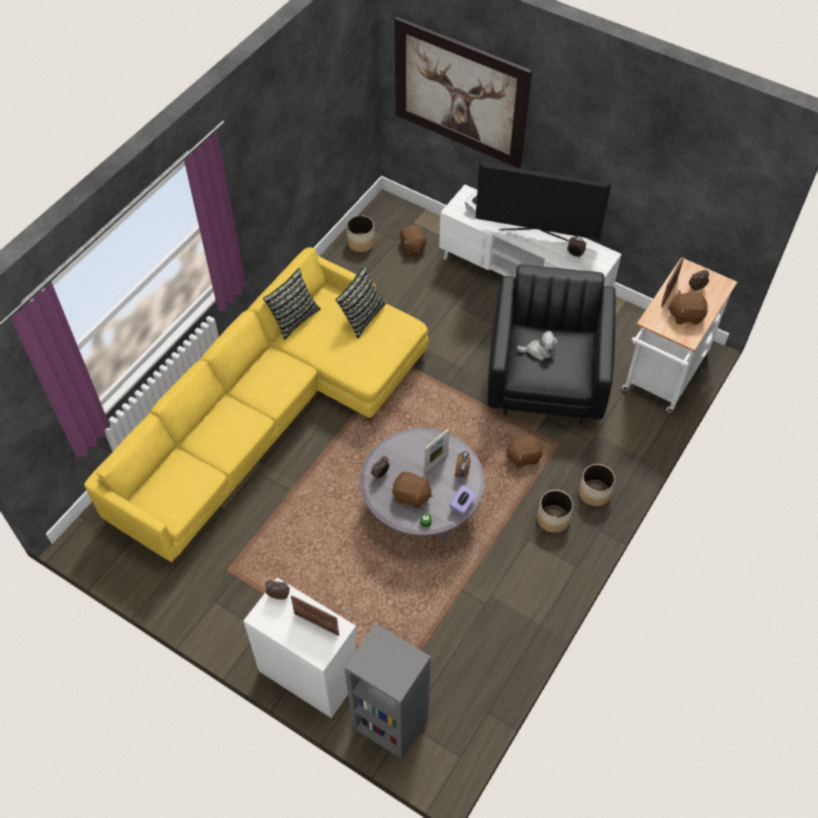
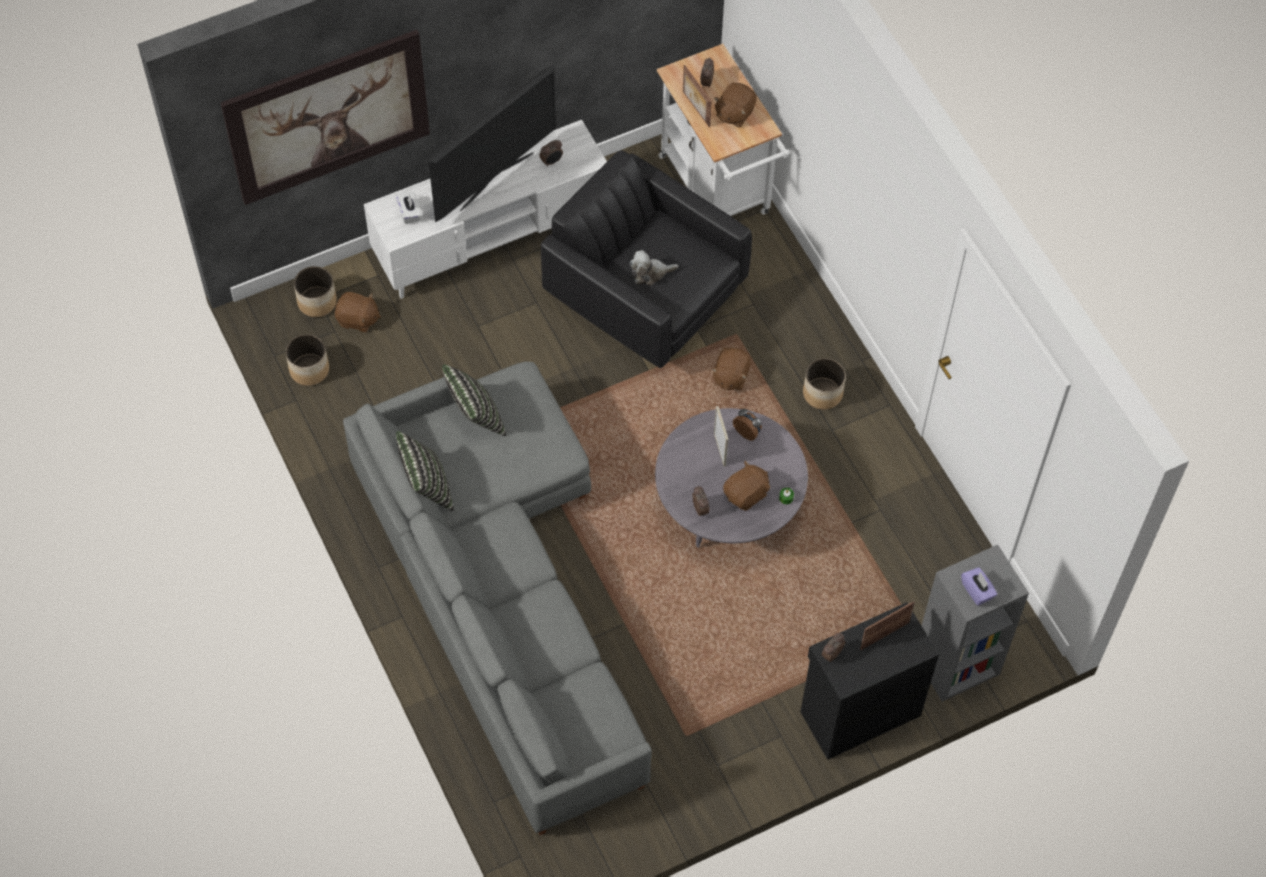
camera: 60 degrees left, 5 degrees up
yellow sofa [84,248,429,565] -> grey sofa [343,361,652,835]
white cabinet [243,578,357,718] -> black cabinet [800,602,939,759]
purple tissue box [449,485,476,515] -> purple tissue box moved to [961,567,997,606]
plush toy [517,331,558,361] -> plush toy turned 135 degrees counterclockwise [630,250,679,286]
planter [579,464,615,506] -> planter moved to [294,266,337,317]

